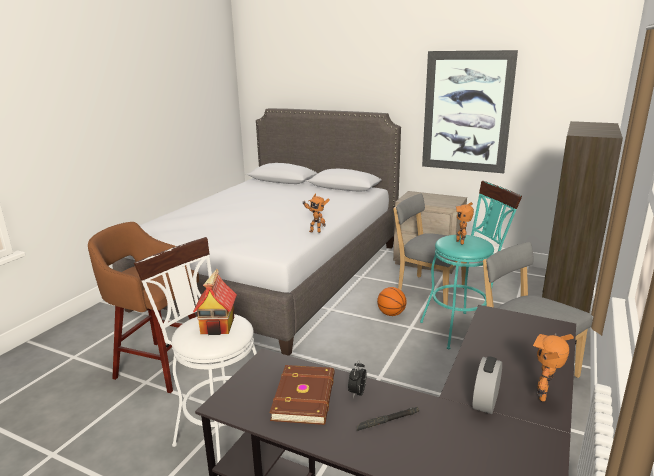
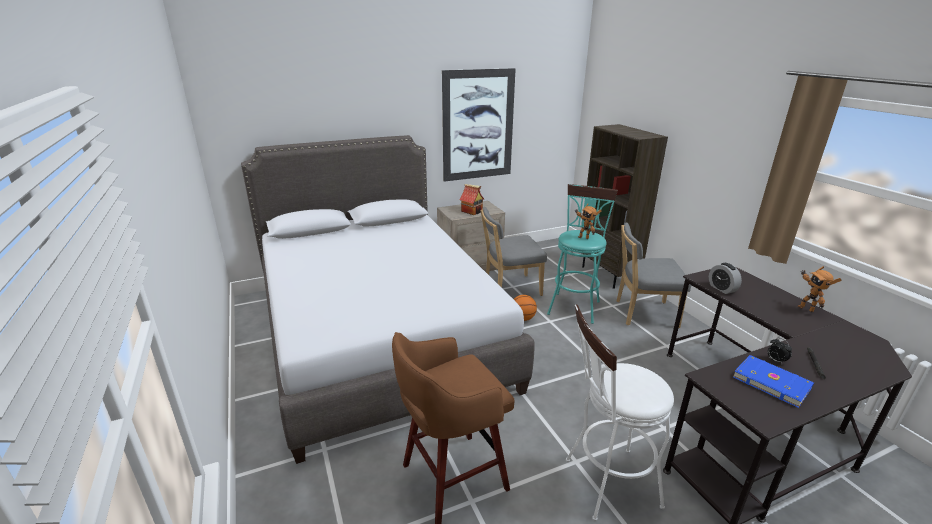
camera: 50 degrees left, 5 degrees up
toy house [193,269,237,335] -> toy house moved to [459,184,484,215]
brown book [269,365,335,425] -> blue book [733,355,814,408]
toy robot [302,194,330,233] -> none
alarm clock [473,356,502,414] -> alarm clock moved to [709,263,742,294]

